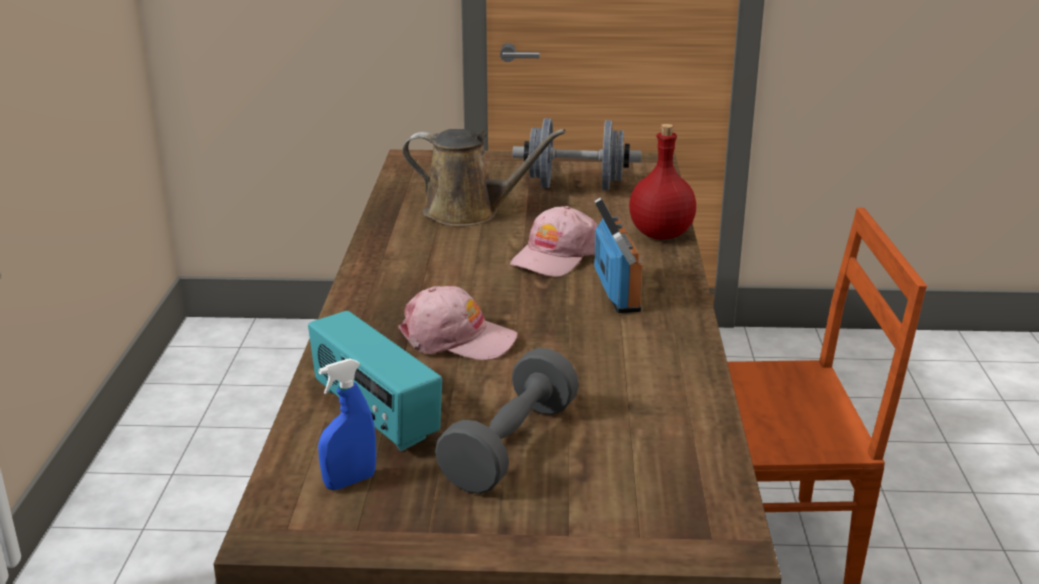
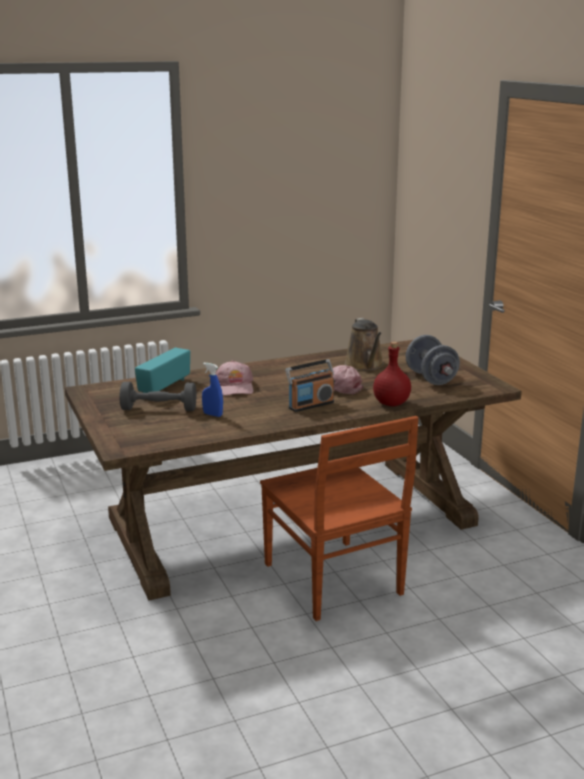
camera: 65 degrees right, 5 degrees down
blue spray bottle [318,358,376,490] -> blue spray bottle moved to [202,363,223,417]

